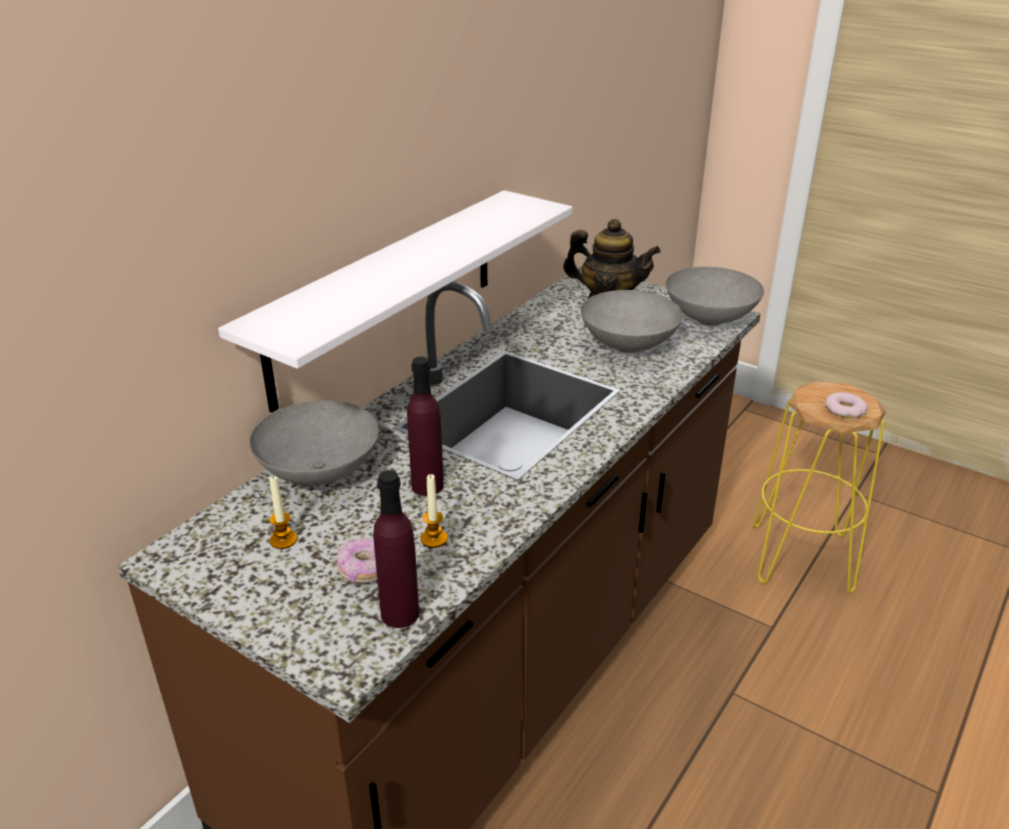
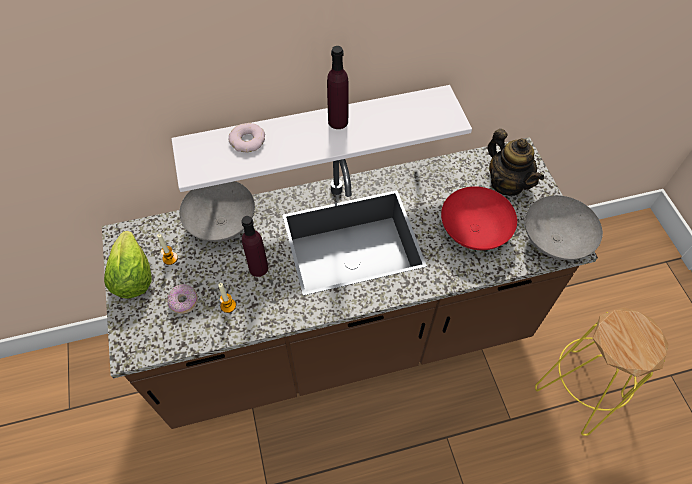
camera: 40 degrees right, 25 degrees up
purple bottle [373,470,419,628] -> purple bottle moved to [327,46,349,129]
grey bowl [581,290,683,353] -> red bowl [441,186,517,250]
donut [825,392,868,418] -> donut moved to [229,123,265,153]
none -> lettuce [104,231,152,299]

